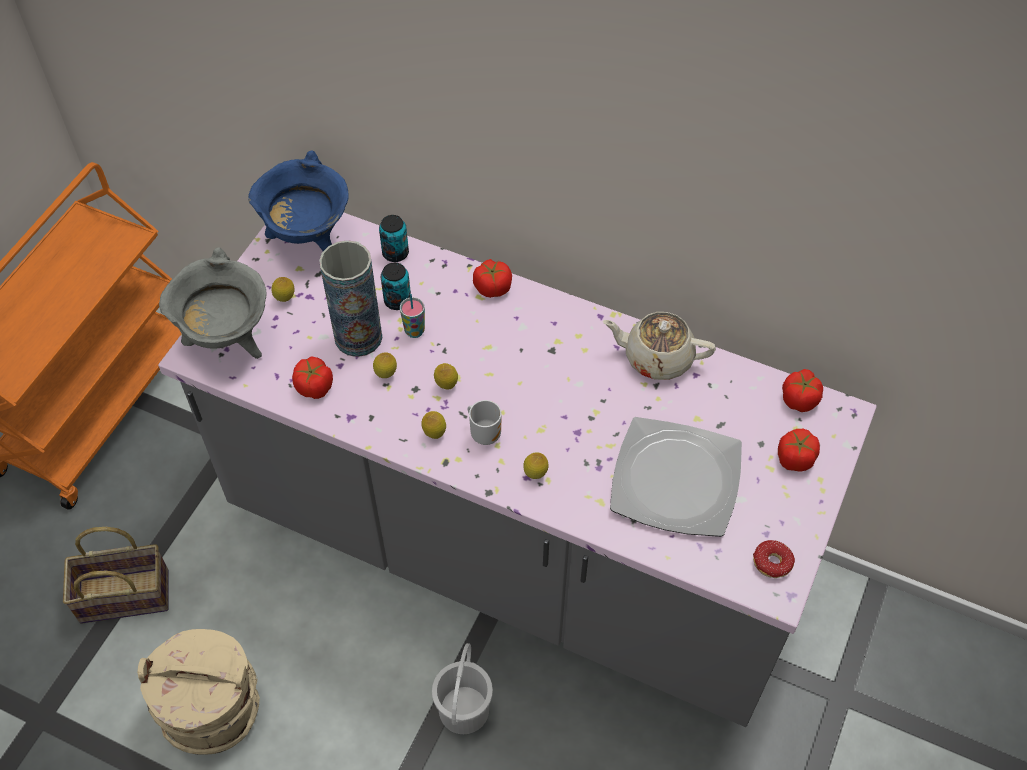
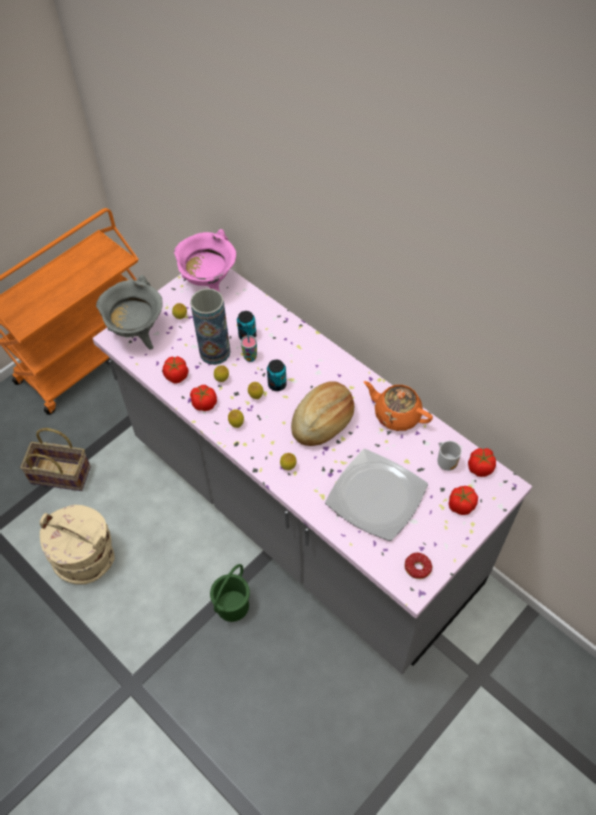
camera: 20 degrees right, 0 degrees up
blue cooking pot [248,150,349,251] -> pink cooking pot [174,229,236,292]
can [379,215,409,262] -> can moved to [267,360,287,391]
white bucket [432,643,493,734] -> green bucket [210,564,250,622]
mug [468,400,501,445] -> mug moved to [437,441,462,471]
tomato [473,259,512,298] -> tomato moved to [190,385,217,411]
beige teapot [603,312,716,380] -> orange teapot [364,381,433,431]
none -> bread [291,382,354,446]

